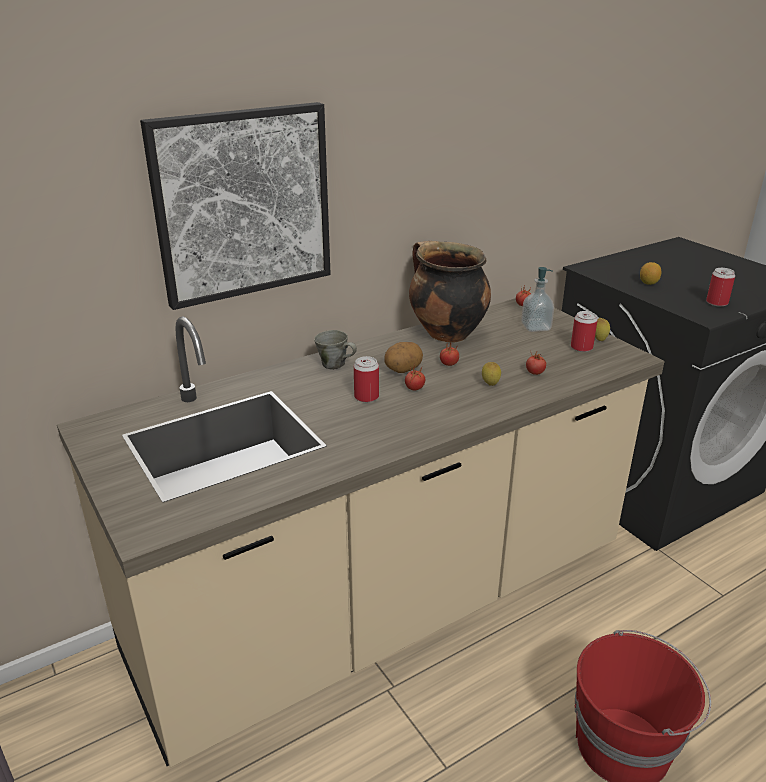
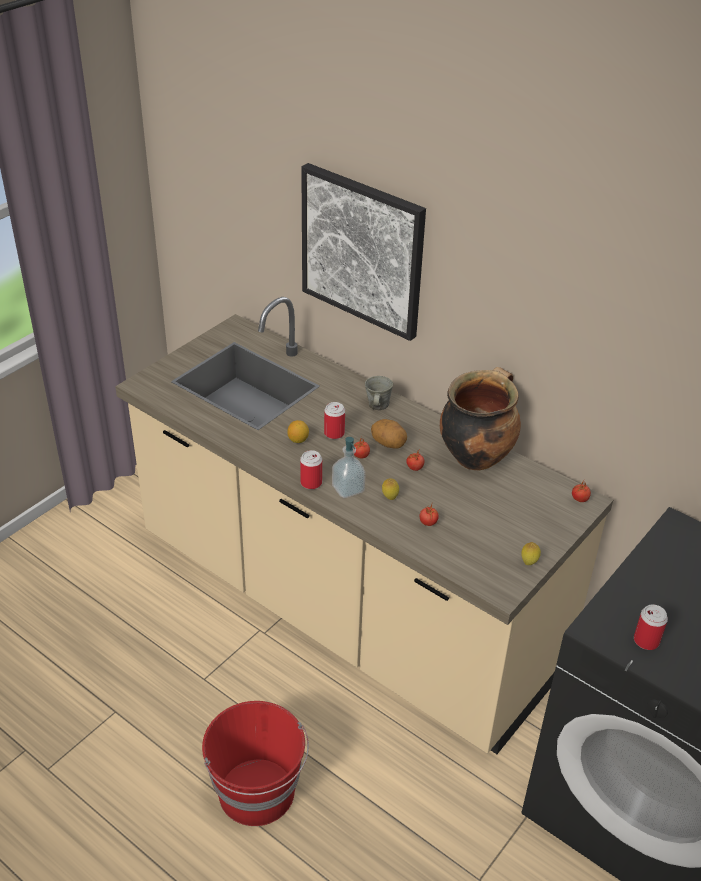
camera: 70 degrees right, 10 degrees up
soap dispenser [521,267,554,332] -> soap dispenser moved to [332,437,366,498]
can [571,311,597,352] -> can moved to [300,450,322,489]
lemon [640,262,661,285] -> lemon moved to [287,420,309,443]

